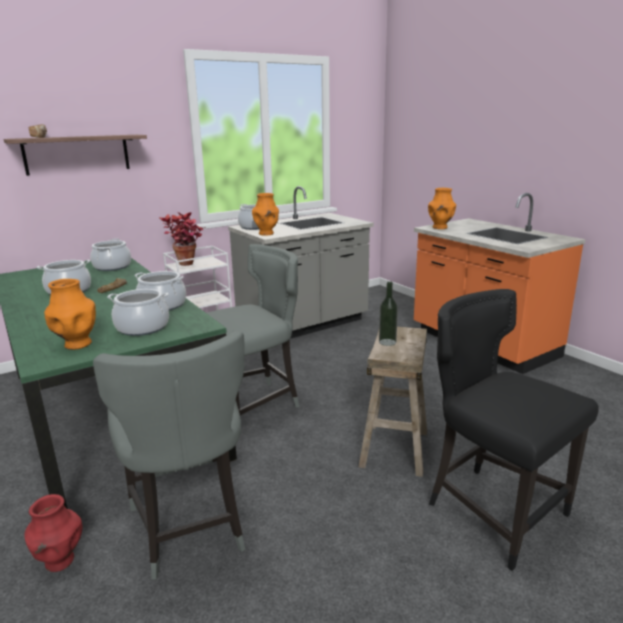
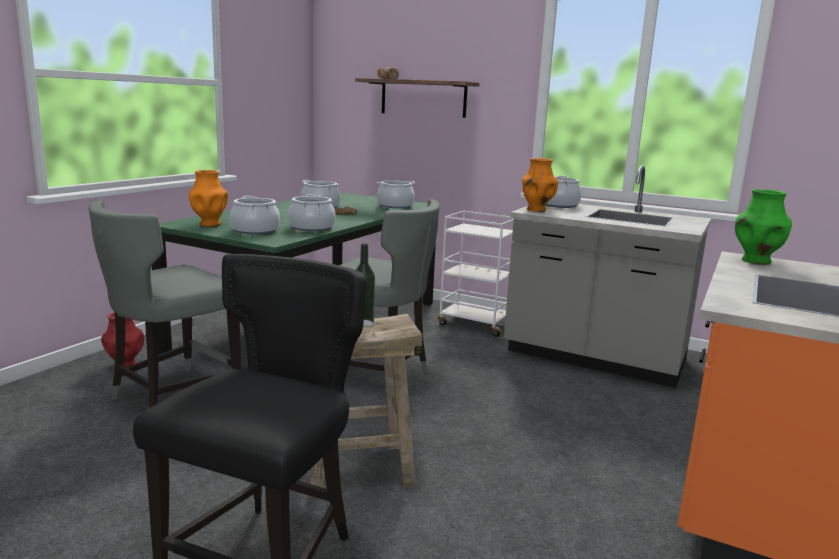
camera: 60 degrees right, 5 degrees down
potted plant [159,212,206,266] -> none
orange vase [428,188,456,229] -> green vase [735,189,792,265]

